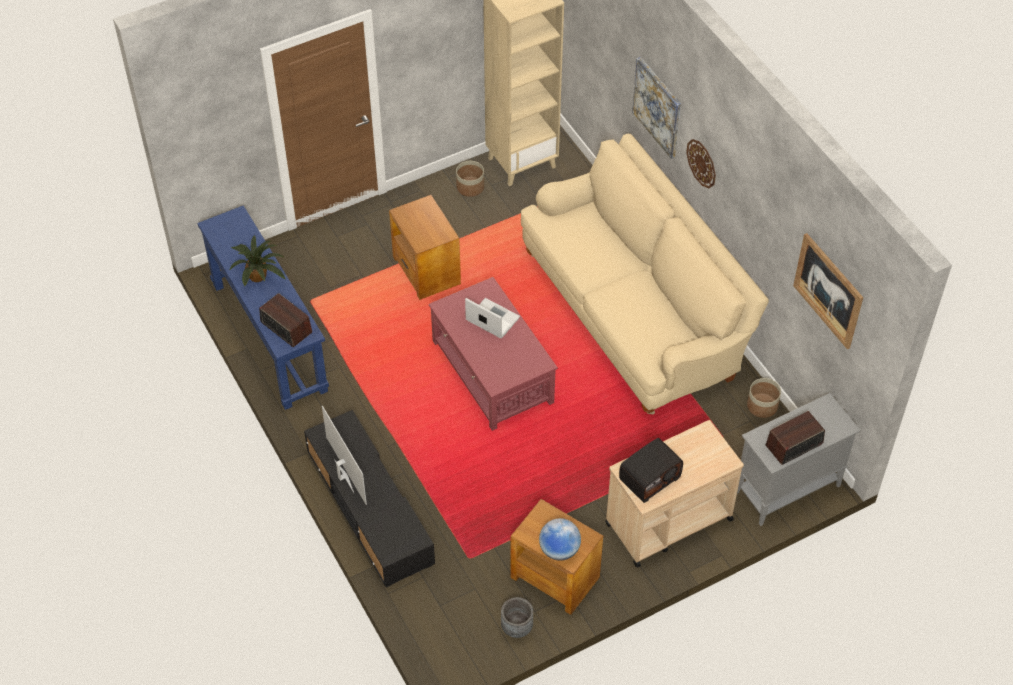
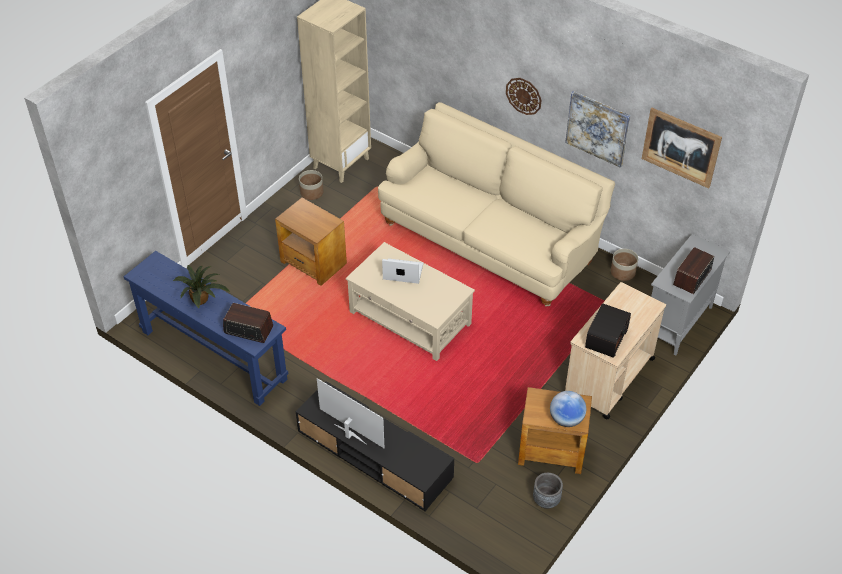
camera: 25 degrees left, 5 degrees down
red coffee table [429,277,558,431] -> beige coffee table [346,242,475,361]
picture [632,57,681,159] -> picture moved to [565,91,630,167]

